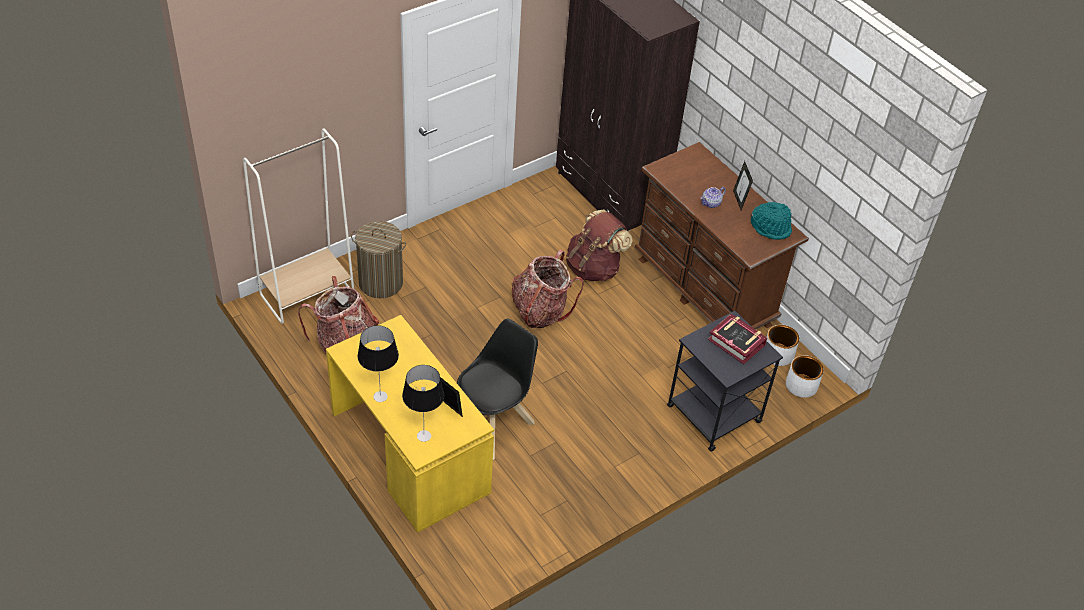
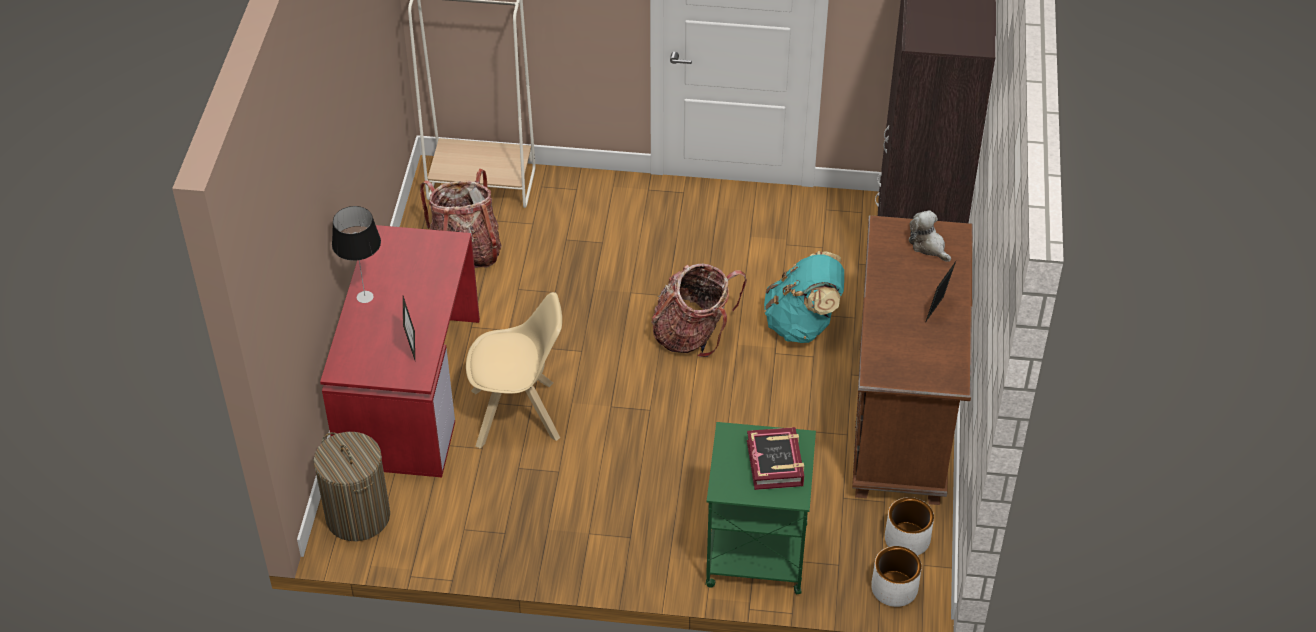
camera: 45 degrees right, 0 degrees up
yellow desk [326,315,494,533] -> red desk [320,225,480,477]
laundry basket [351,221,406,298] -> laundry basket moved to [313,432,390,541]
table lamp [402,365,444,442] -> none
black chair [457,319,538,460] -> beige chair [466,292,562,449]
brown backpack [566,209,633,282] -> turquoise backpack [764,251,844,343]
black cart [667,311,783,452] -> green cart [706,422,816,595]
teapot [700,187,726,208] -> none
turquoise hat [751,202,792,240] -> none
none -> plush toy [908,210,951,262]

